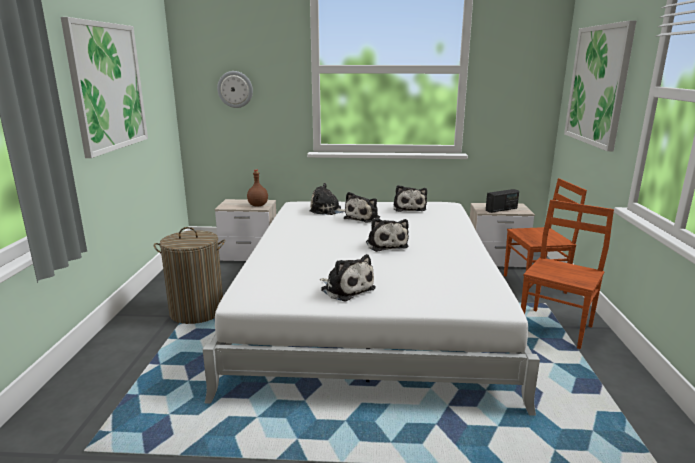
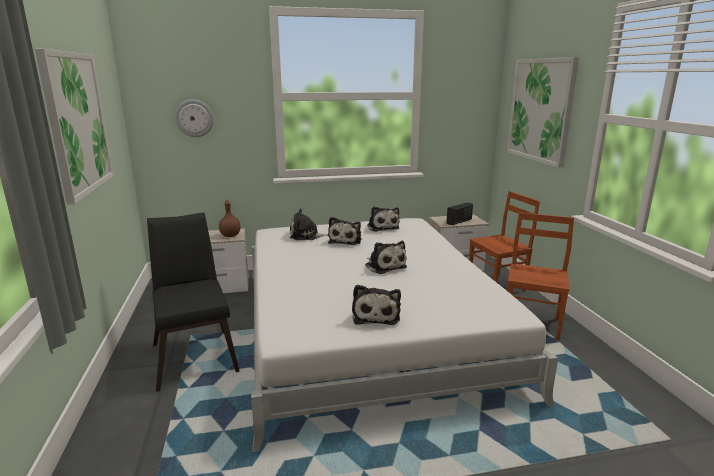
camera: 15 degrees left, 0 degrees up
laundry basket [154,227,225,324] -> black chair [147,212,240,392]
plush toy [320,254,376,302] -> plush toy turned 60 degrees clockwise [352,285,401,325]

